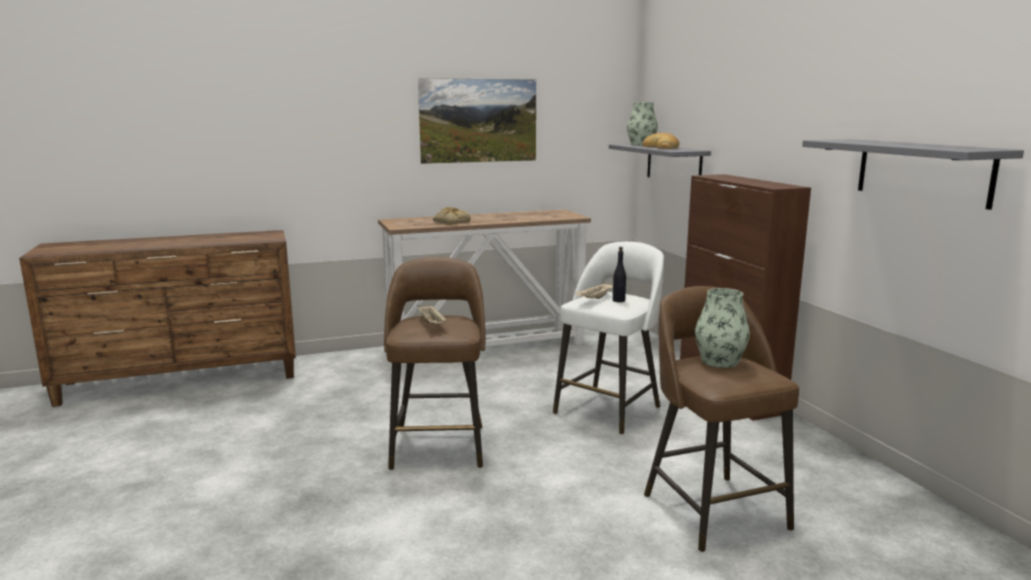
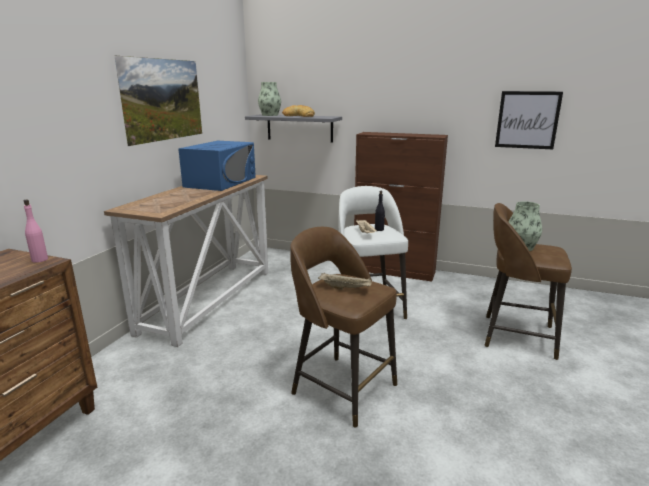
camera: 50 degrees left, 5 degrees up
bread [433,207,471,224] -> none
grey shelf [802,139,1024,210] -> picture [495,91,563,149]
none -> pink bottle [24,200,48,263]
none -> blue microwave [178,141,256,191]

